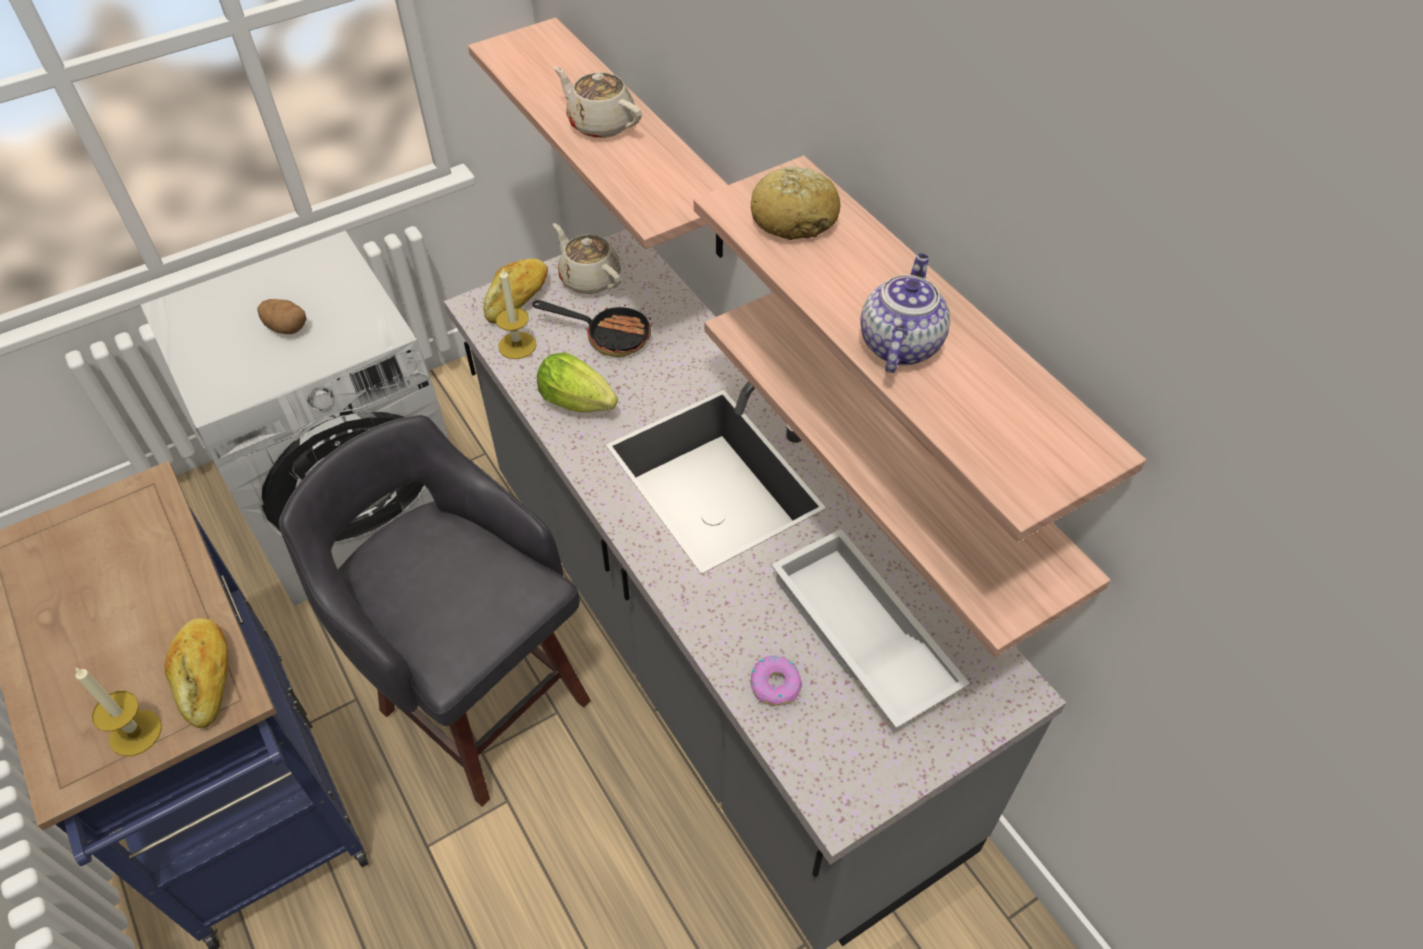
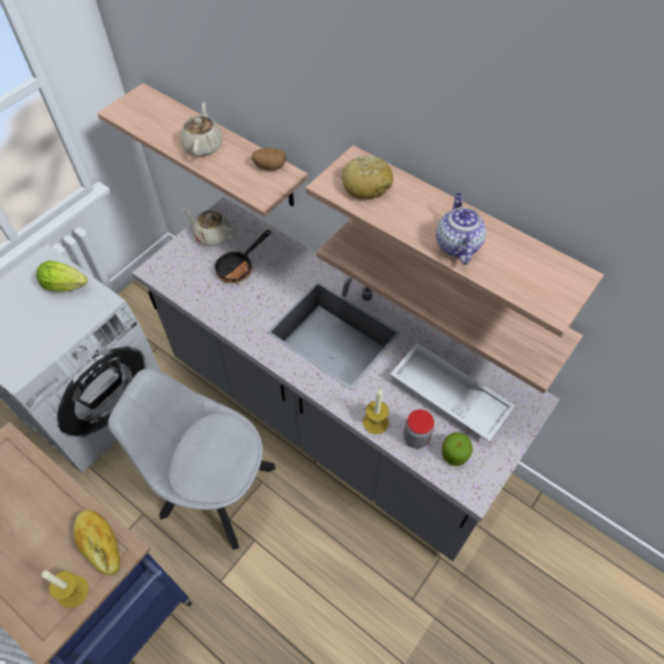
camera: 20 degrees left, 5 degrees up
potato [257,299,306,334] -> potato moved to [252,148,286,170]
grey stool [279,415,591,807] -> grey chair [108,368,276,550]
bread [483,259,548,323] -> none
candle [496,267,536,359] -> candle moved to [363,389,389,434]
frying pan [532,300,651,357] -> frying pan turned 135 degrees clockwise [215,230,271,283]
lettuce [537,353,618,413] -> lettuce moved to [36,260,88,291]
beige teapot [553,66,642,138] -> beige teapot turned 75 degrees clockwise [181,102,223,157]
donut [751,655,802,706] -> jar [403,409,434,449]
none -> apple [442,432,473,466]

